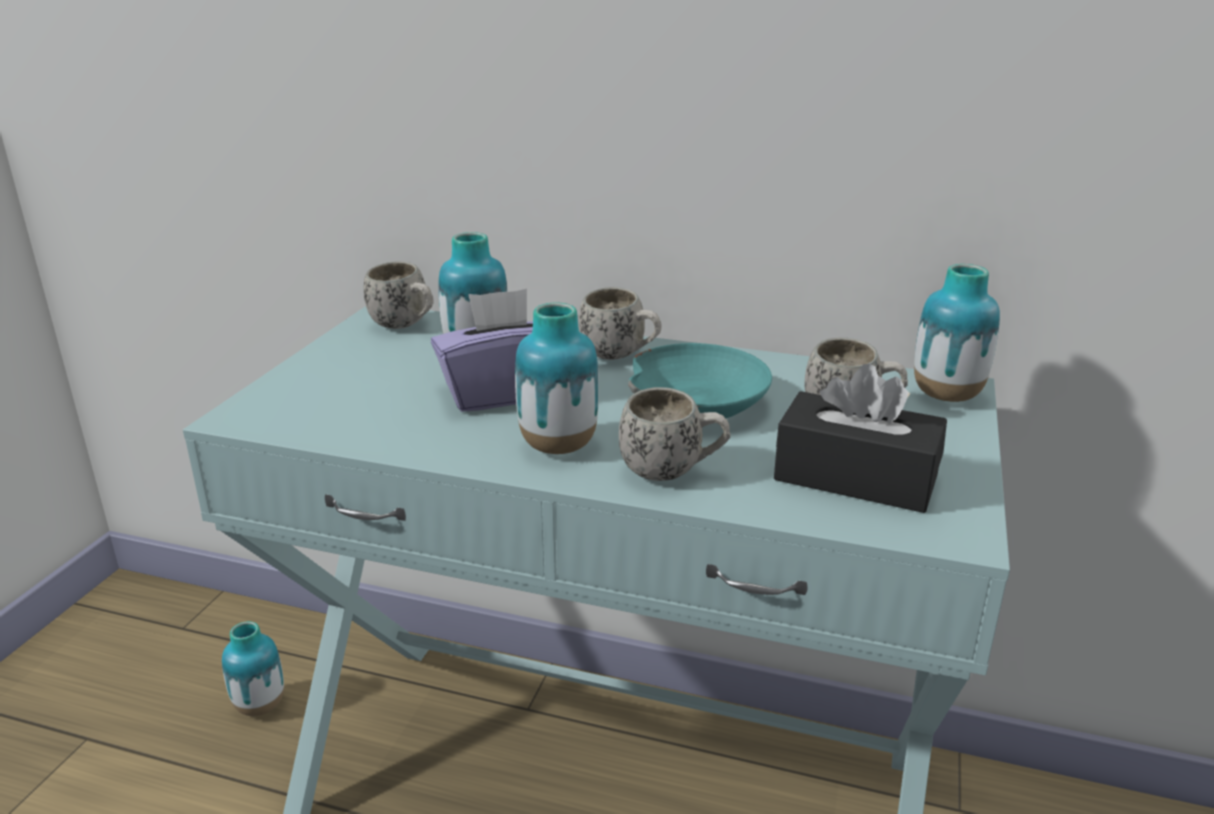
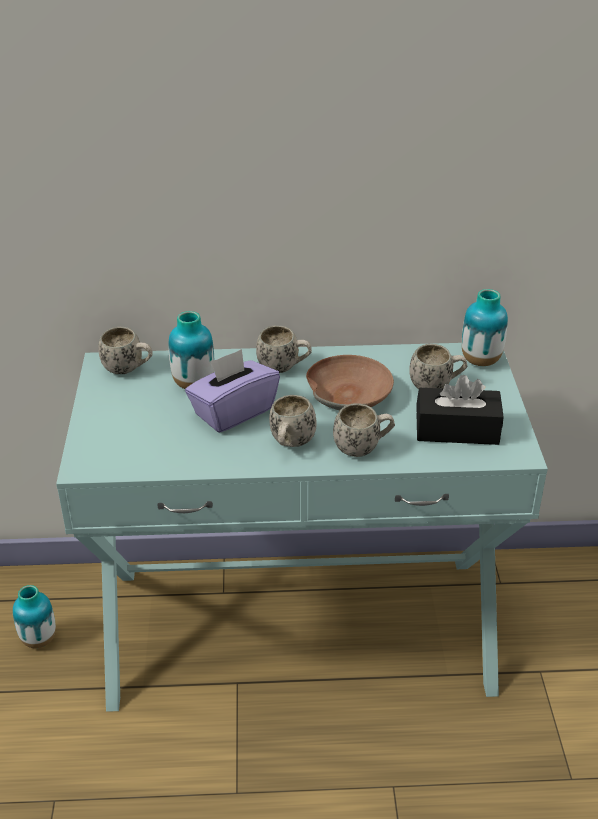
camera: 20 degrees left, 10 degrees up
vase [515,303,599,454] -> white mug [269,395,317,447]
turquoise bowl [628,343,772,418] -> brown bowl [306,355,394,410]

